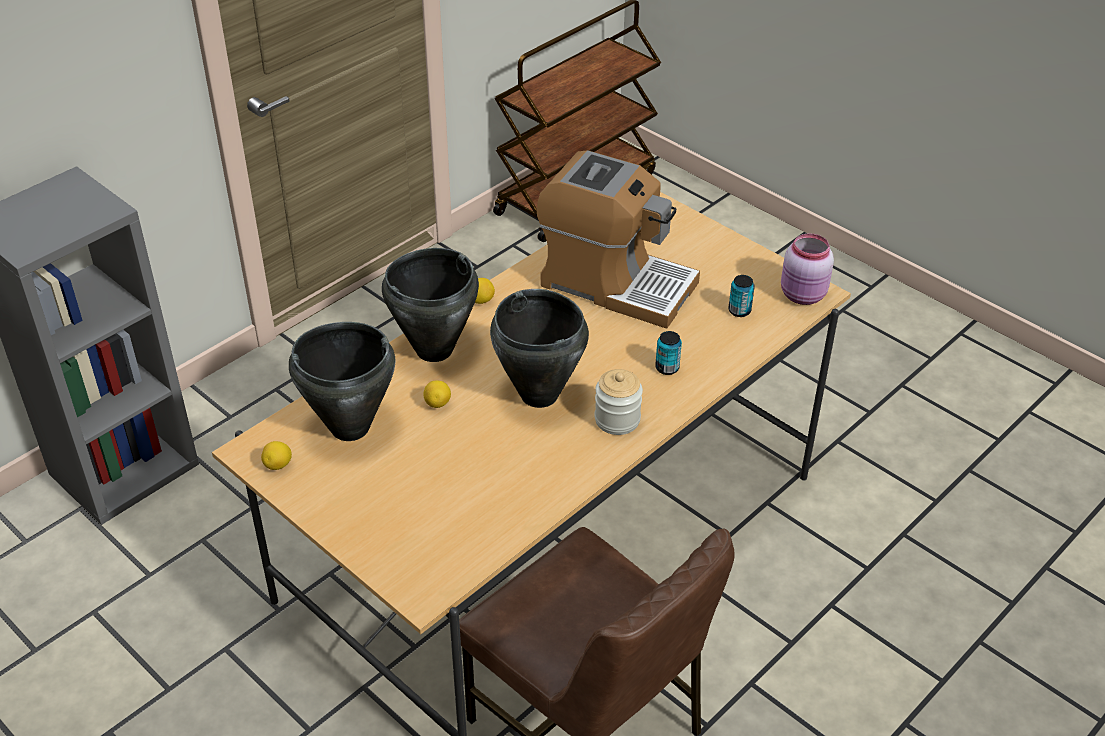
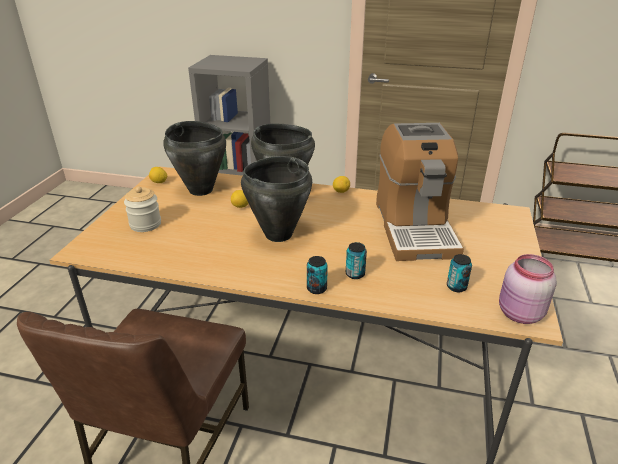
camera: 60 degrees right, 10 degrees down
jar [595,369,643,435] -> jar moved to [124,187,161,232]
none -> can [307,256,328,294]

